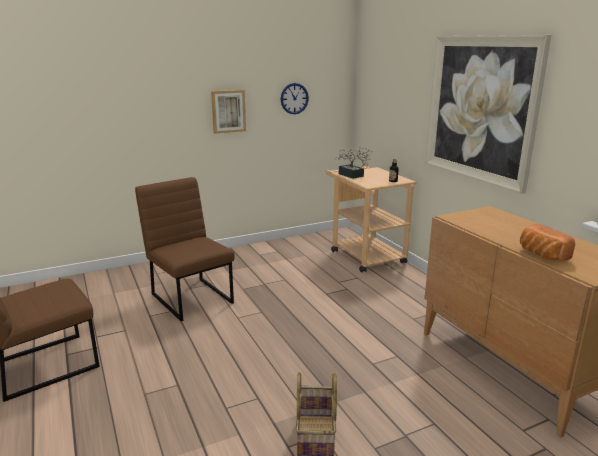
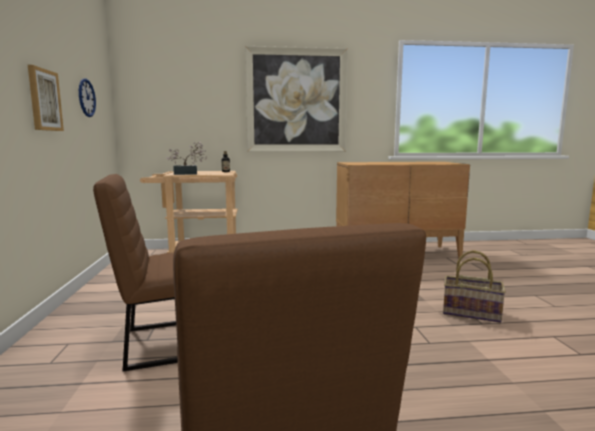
camera: 70 degrees left, 10 degrees down
bread [520,224,575,261] -> none

